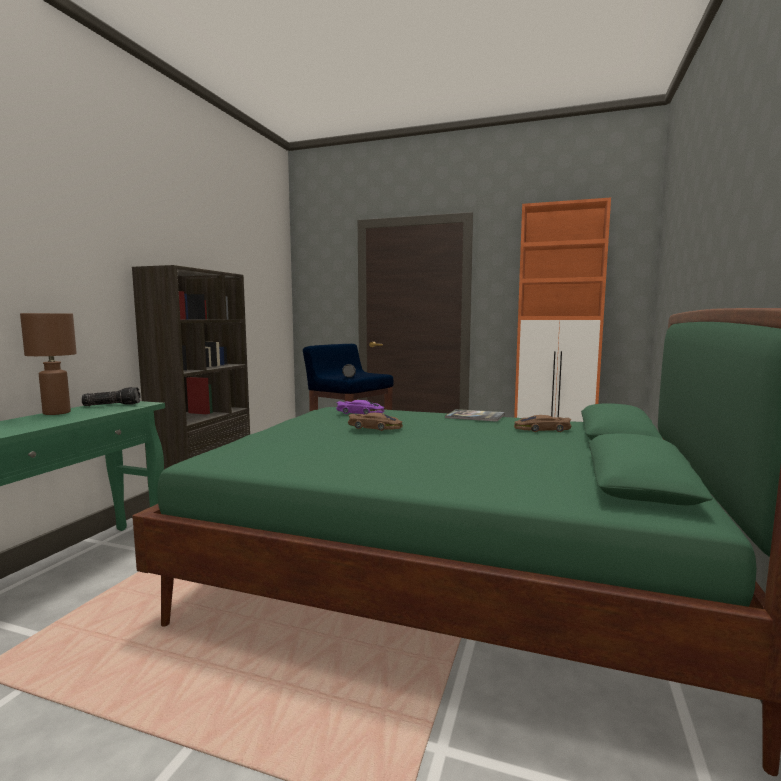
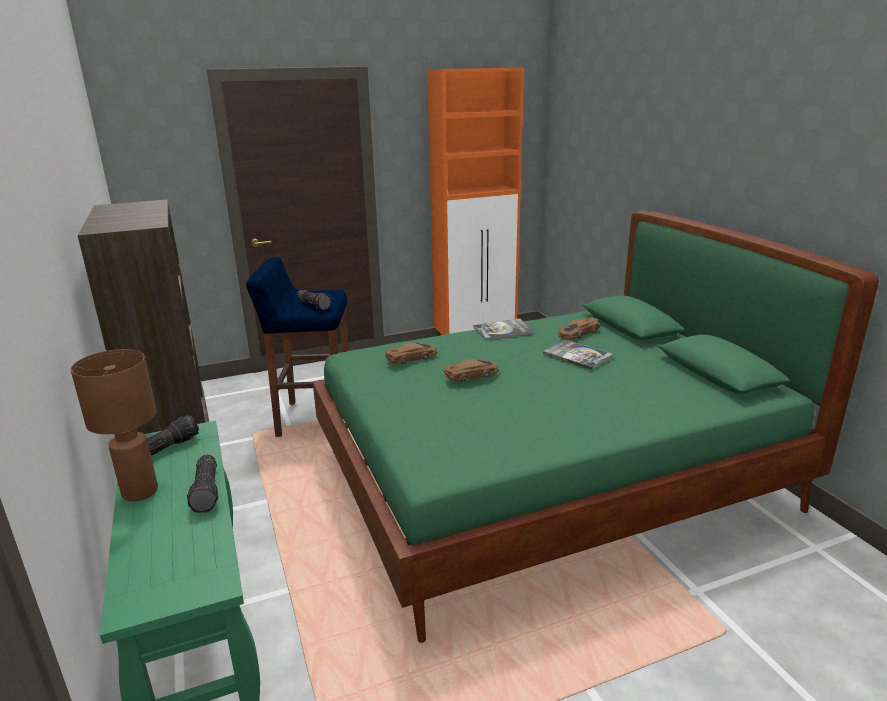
camera: 40 degrees left, 15 degrees up
purple toy car [336,400,384,415] -> brown toy car [385,343,437,364]
none -> flashlight [187,454,218,513]
none -> book [543,339,613,370]

